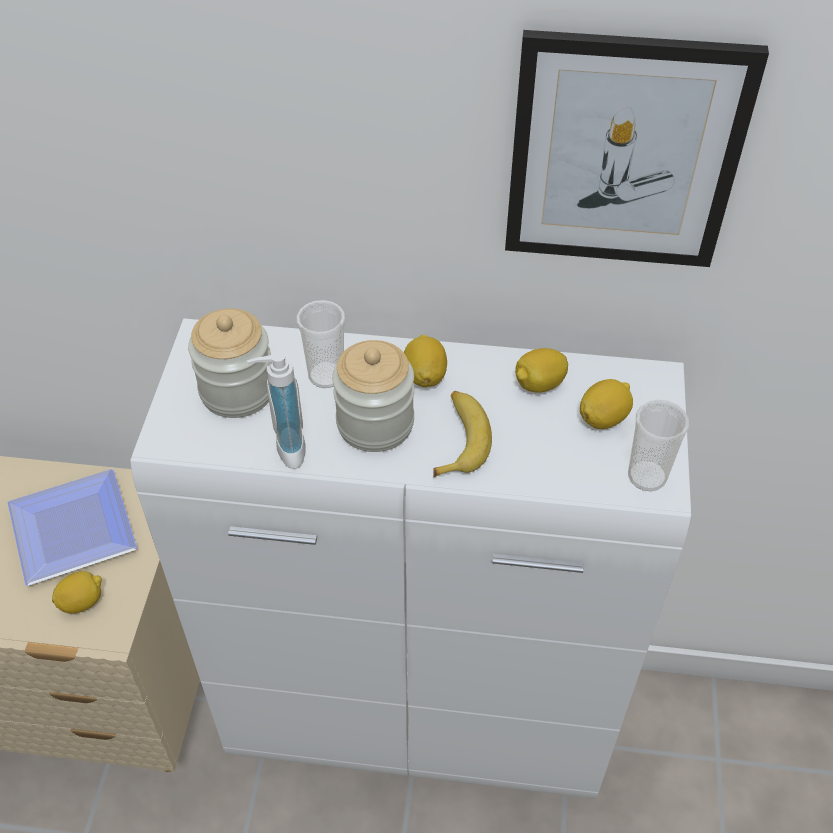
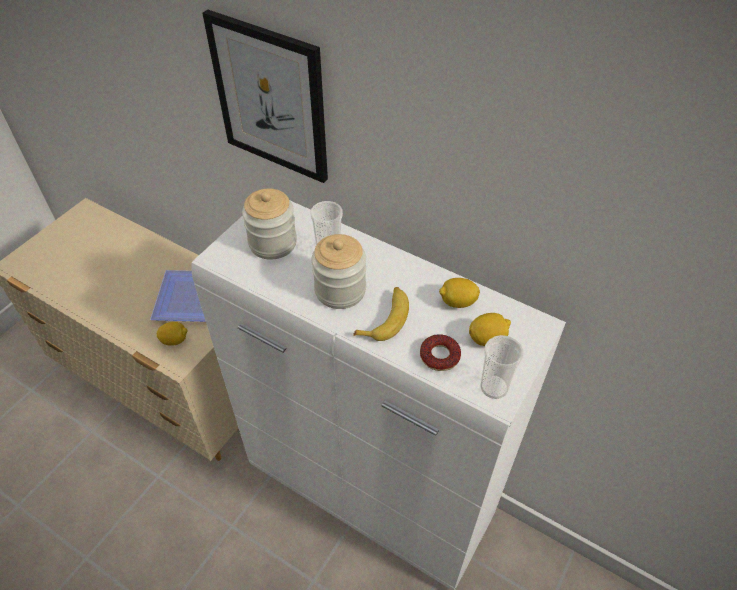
camera: 25 degrees right, 0 degrees up
soap dispenser [247,351,306,469] -> none
lemon [404,335,447,387] -> none
picture [505,30,769,267] -> picture moved to [202,10,328,183]
none -> donut [420,334,461,371]

